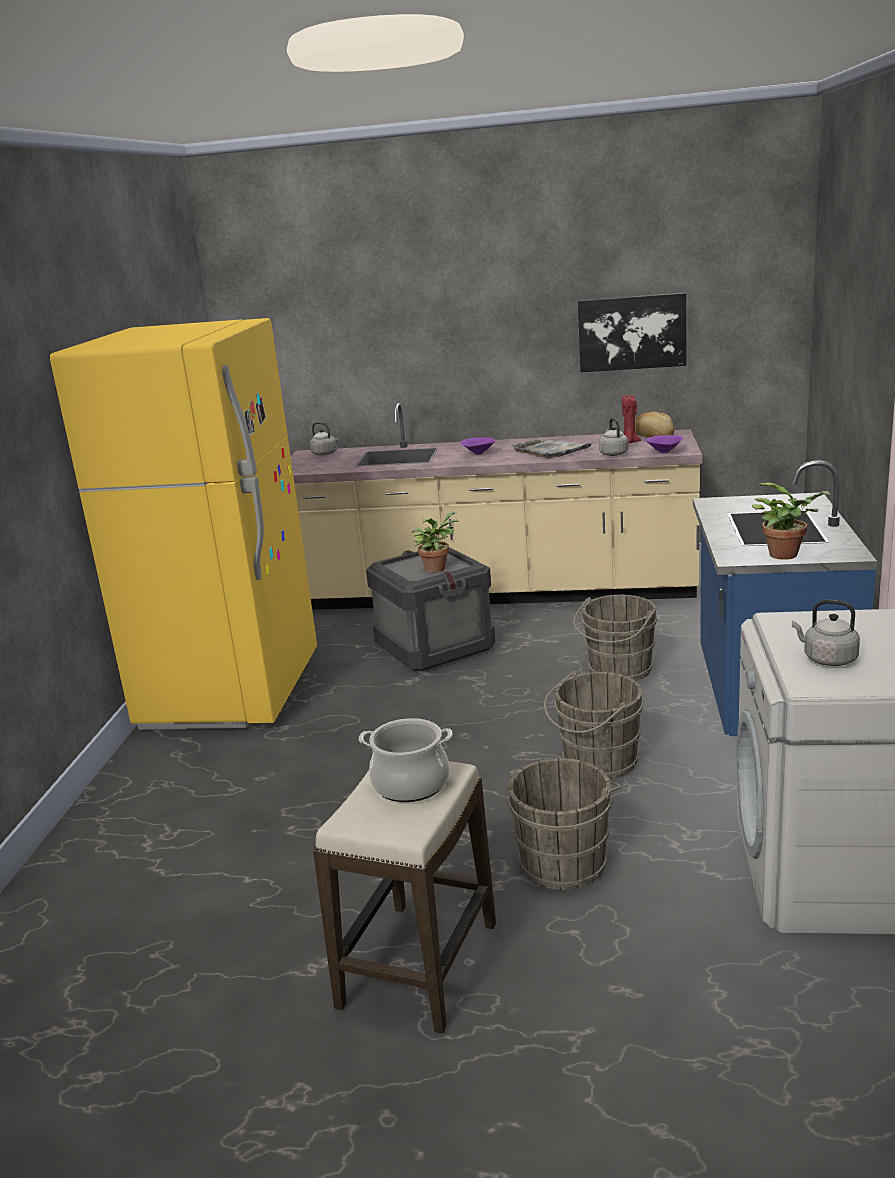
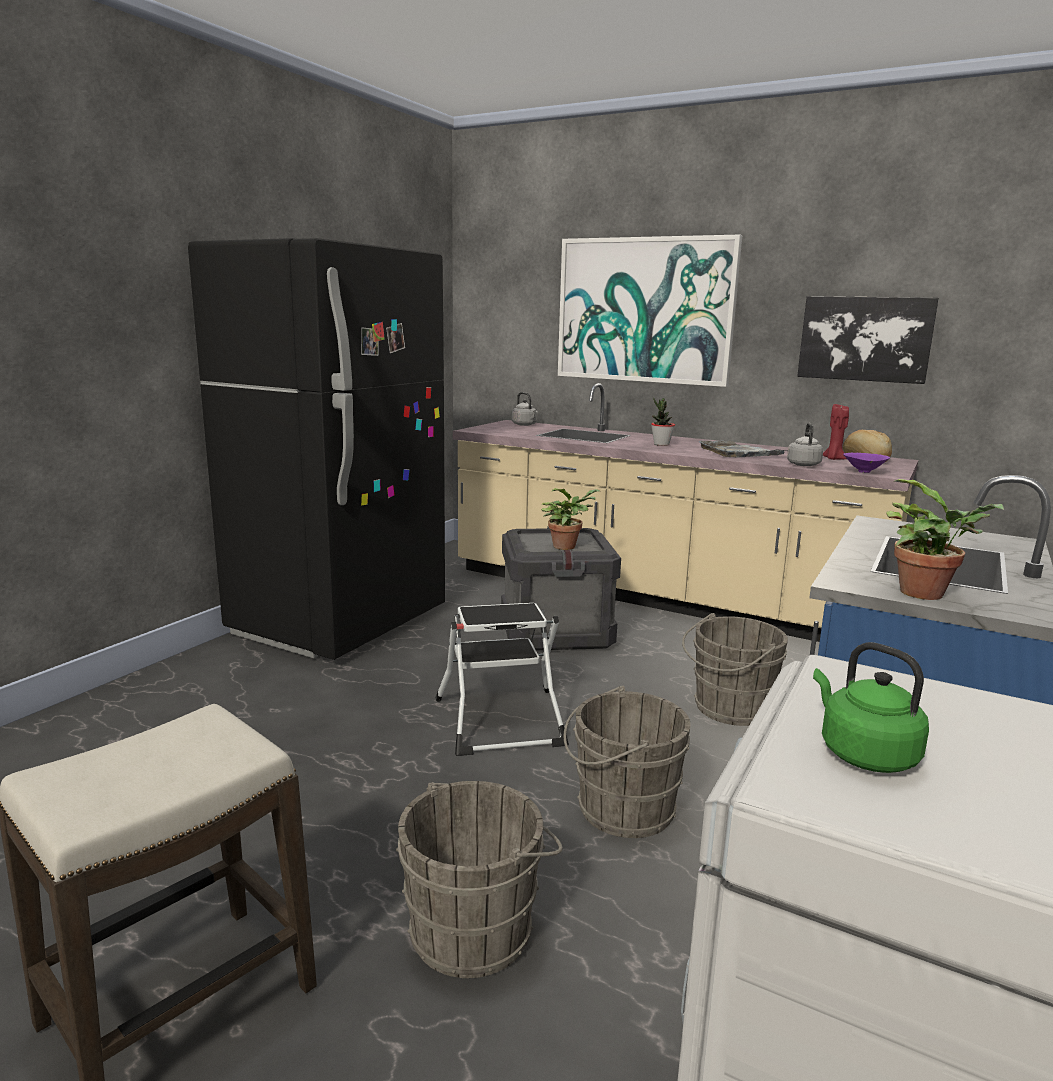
camera: 20 degrees right, 5 degrees down
yellow fridge [50,318,317,730] -> black fridge [188,238,445,660]
cooking pot [359,718,453,802] -> none
purple bowl [461,438,495,455] -> potted plant [651,398,675,446]
grey kettle [792,600,860,666] -> green kettle [813,642,929,773]
none -> step ladder [435,603,569,756]
none -> picture [558,235,742,387]

